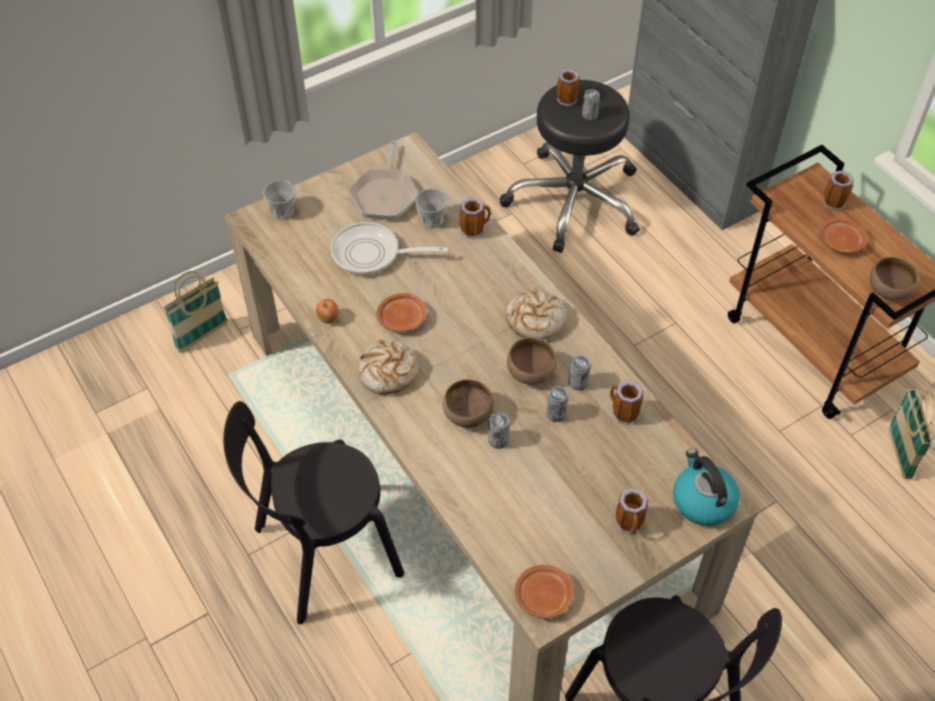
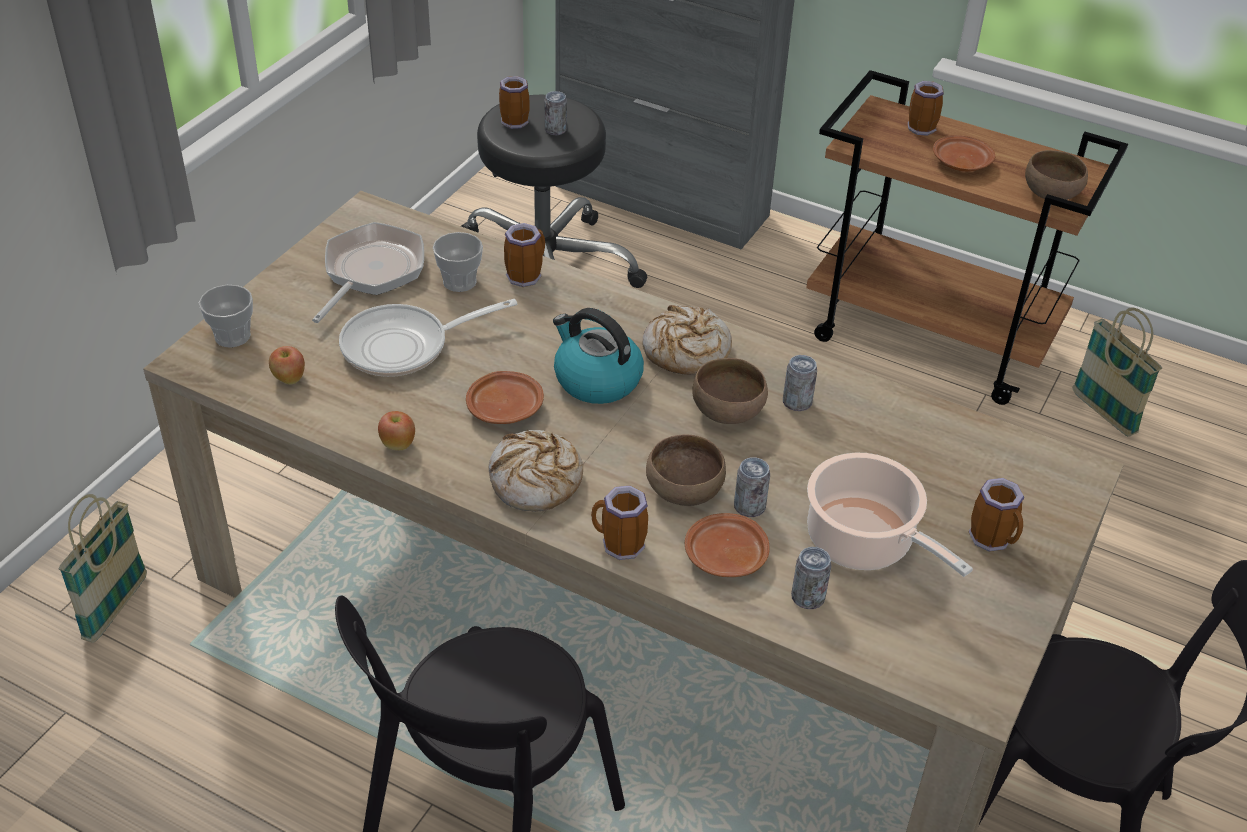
camera: 30 degrees left, 10 degrees down
frying pan [348,141,418,220] -> frying pan turned 135 degrees counterclockwise [312,222,424,323]
brown plate [515,565,574,619] -> brown plate moved to [685,513,770,577]
can [546,386,568,422] -> can moved to [791,547,831,609]
mug [610,381,643,425] -> mug moved to [591,485,648,560]
kettle [673,449,740,526] -> kettle moved to [553,308,644,404]
none -> apple [269,346,305,384]
none -> cooking pot [807,453,973,577]

